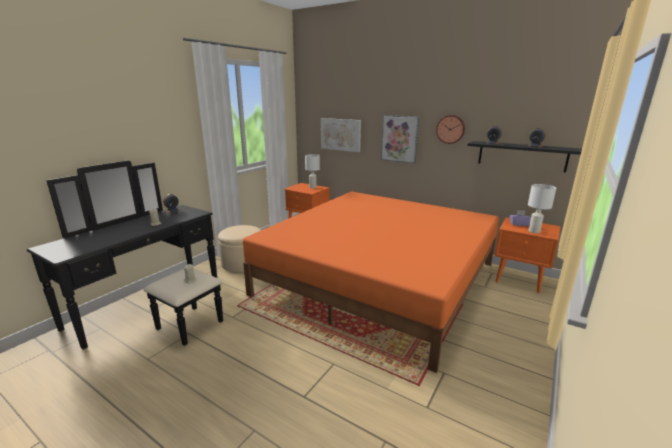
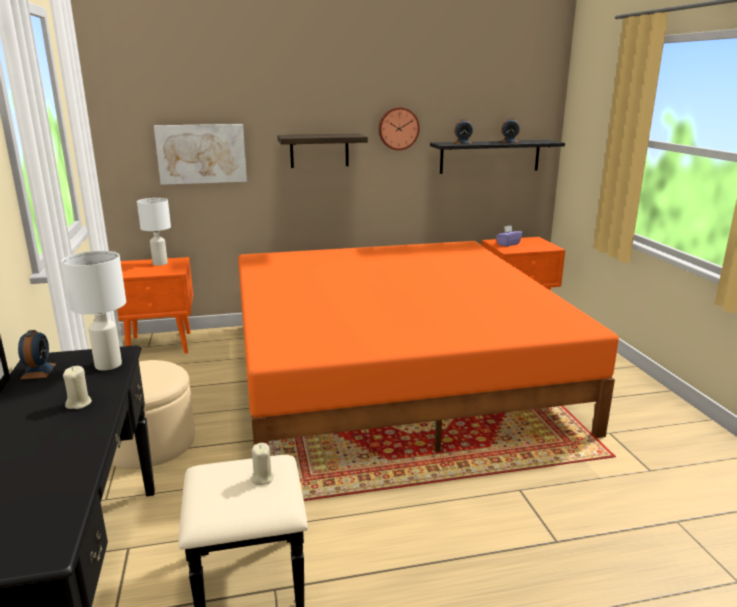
camera: 45 degrees left, 0 degrees up
picture [381,115,419,164] -> shelf [277,133,368,168]
white table lamp [528,184,556,233] -> white table lamp moved to [62,251,126,371]

